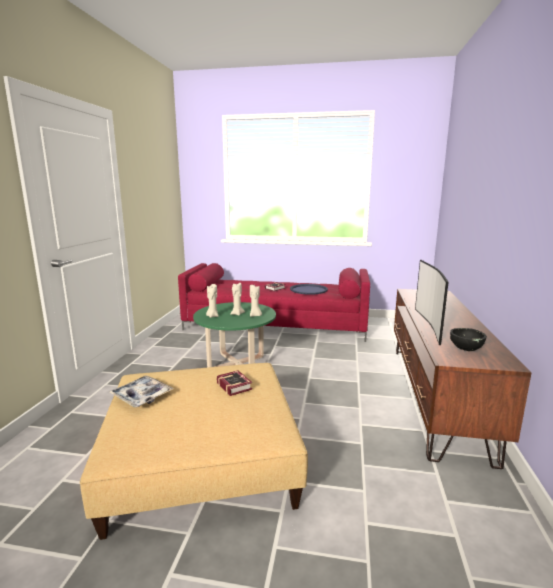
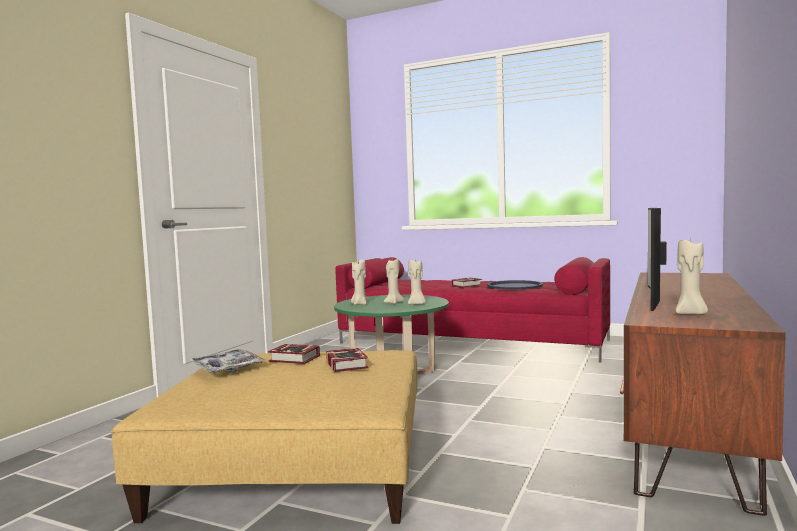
camera: 15 degrees right, 10 degrees down
black bowl [450,328,487,351] -> beige candle [676,239,708,315]
none -> book [268,344,320,364]

